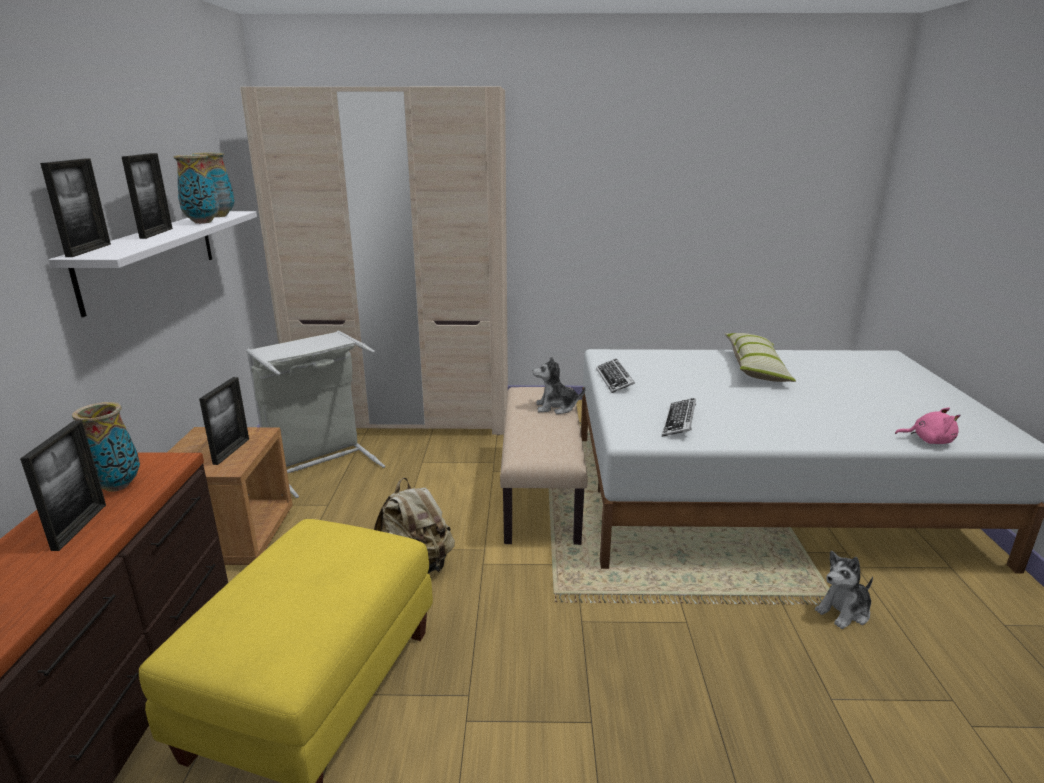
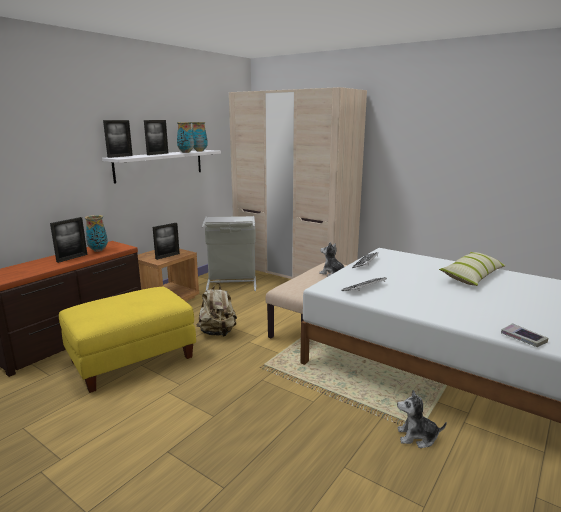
camera: 35 degrees right, 5 degrees down
pink plush toy [895,407,961,444] -> book [501,323,548,347]

